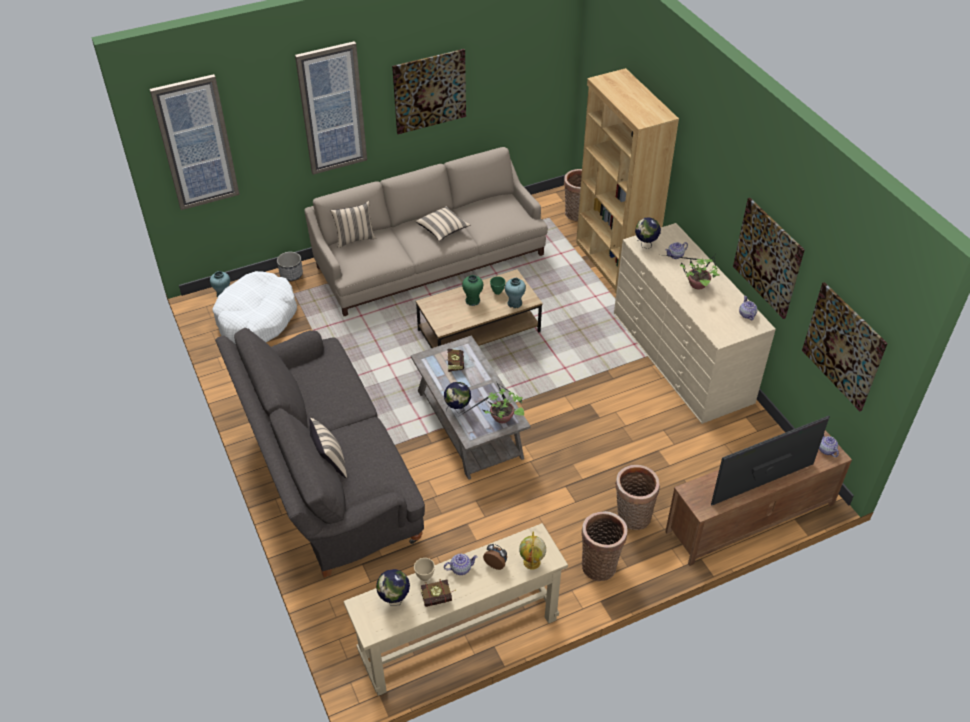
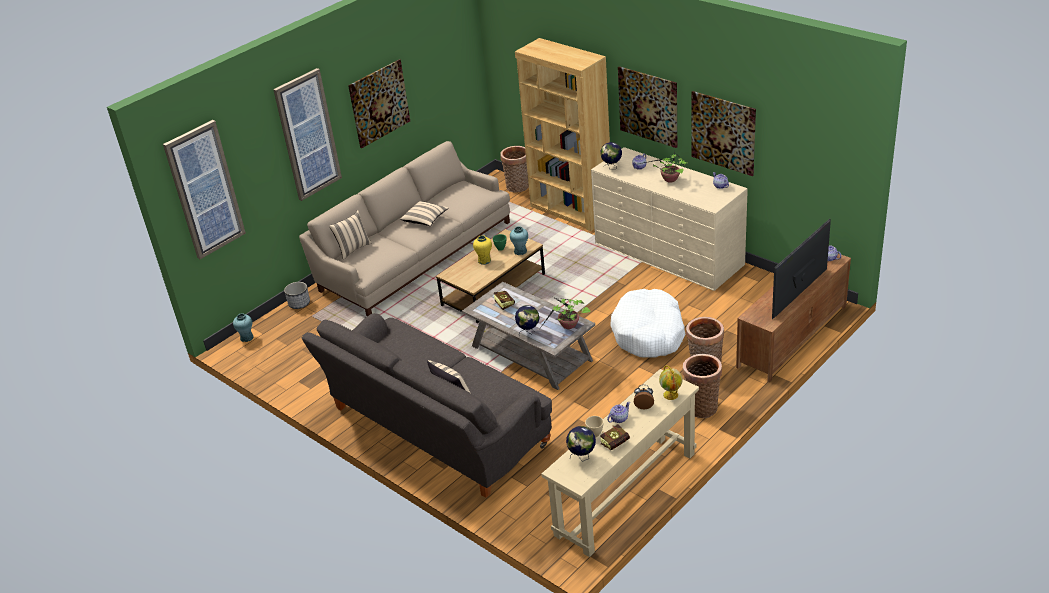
camera: 20 degrees left, 10 degrees down
white dog bed [212,271,297,344] -> white dog bed moved to [610,289,686,358]
green vase [462,275,483,306] -> yellow vase [473,235,492,265]
picture [802,282,888,411] -> picture moved to [618,66,677,148]

